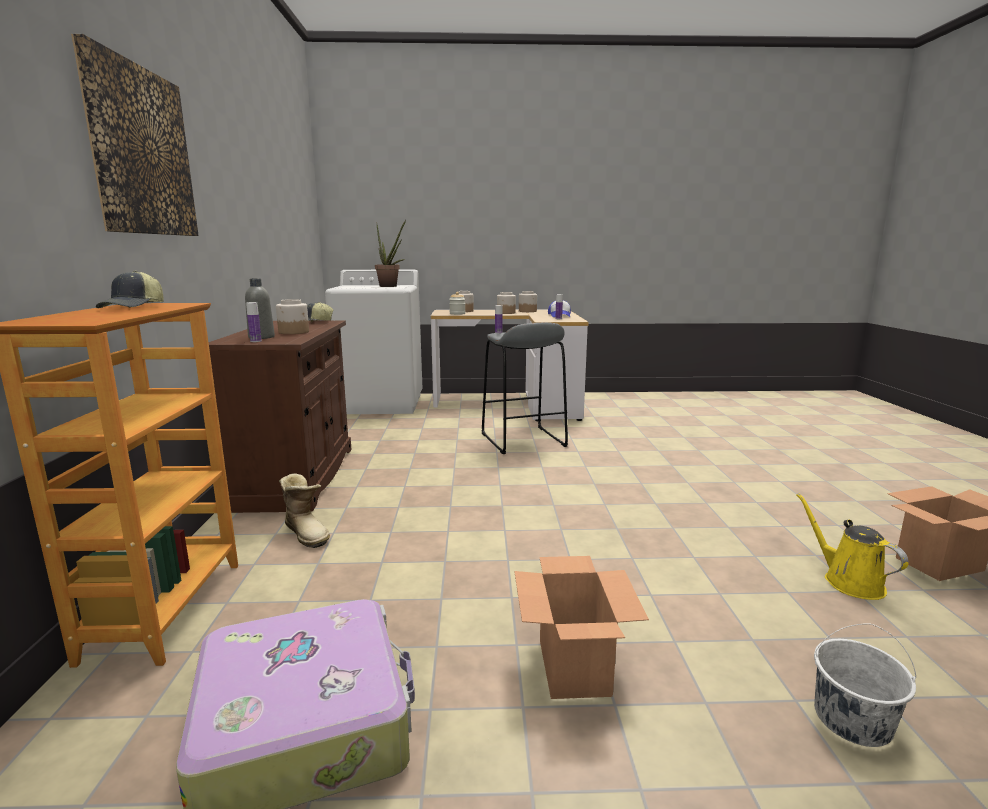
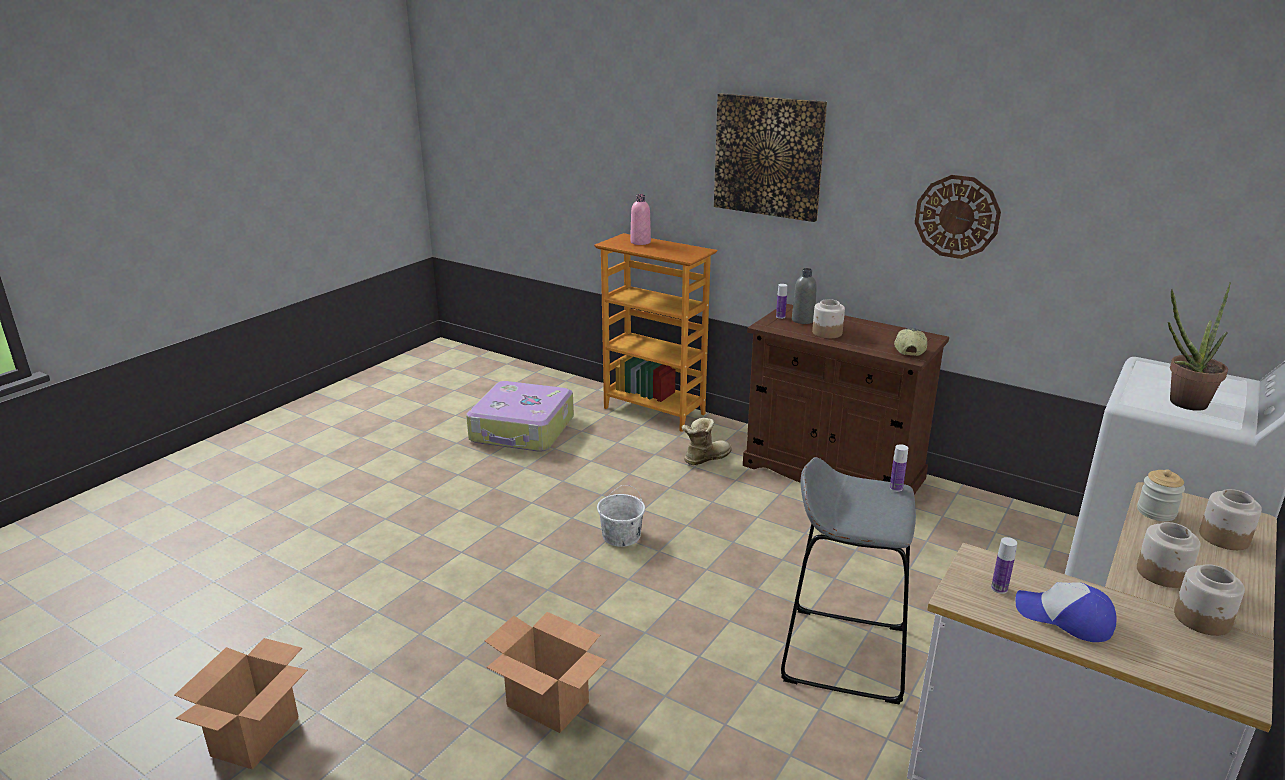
camera: 125 degrees right, 10 degrees up
cap [96,271,164,308] -> none
boot [279,473,330,548] -> boot turned 150 degrees clockwise [681,418,732,465]
cardboard box [514,556,649,699] -> cardboard box moved to [485,612,607,733]
yellow watering can [797,493,909,600] -> none
white bucket [814,623,916,747] -> white bucket moved to [597,485,645,547]
none -> pink bottle [630,194,651,245]
none -> wall clock [915,175,1001,259]

